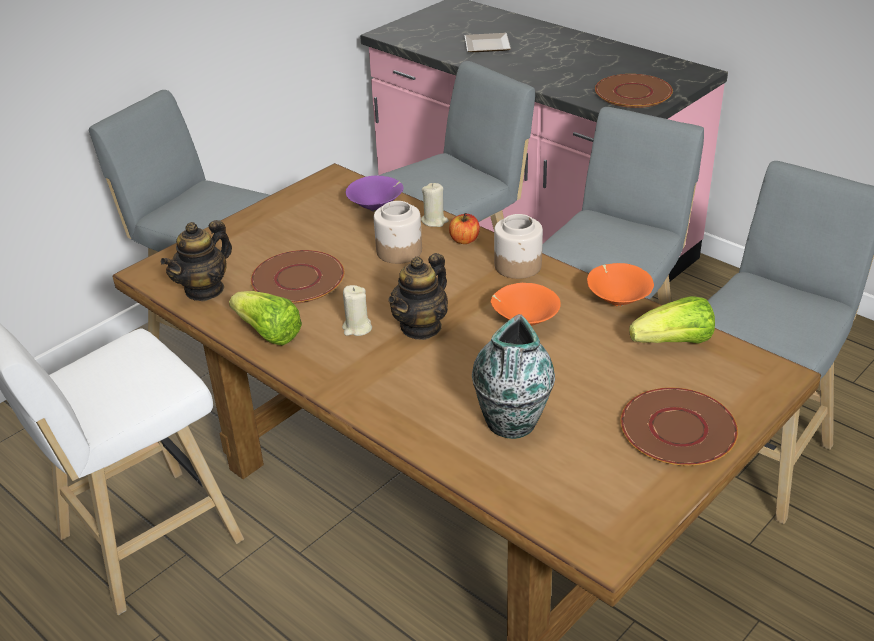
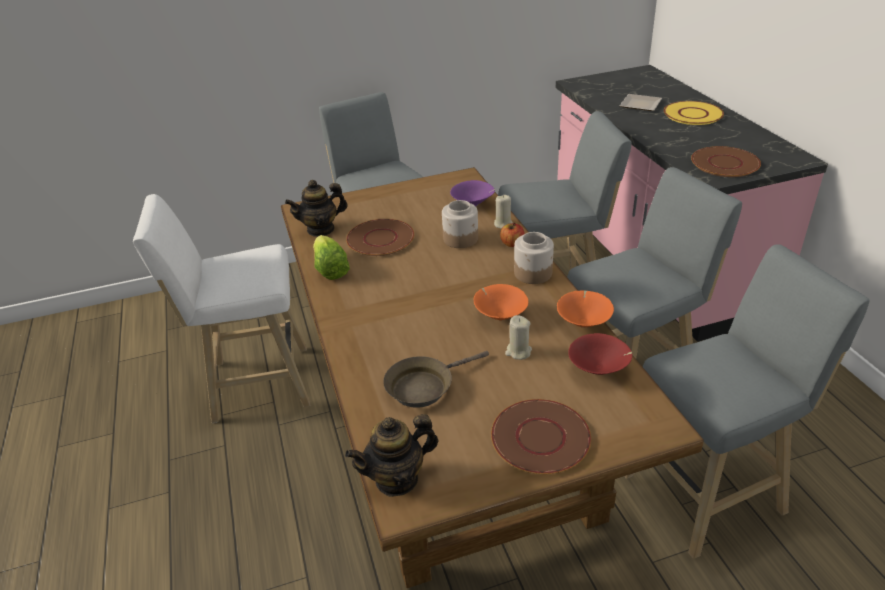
camera: 30 degrees right, 0 degrees up
beige candle [342,285,372,336] -> beige candle moved to [505,315,532,360]
teapot [388,253,448,340] -> teapot moved to [345,414,438,497]
vase [472,314,555,439] -> brown frying pan [383,351,489,408]
lettuce [629,296,715,343] -> red bowl [568,333,632,375]
none -> yellow plate [664,101,724,125]

